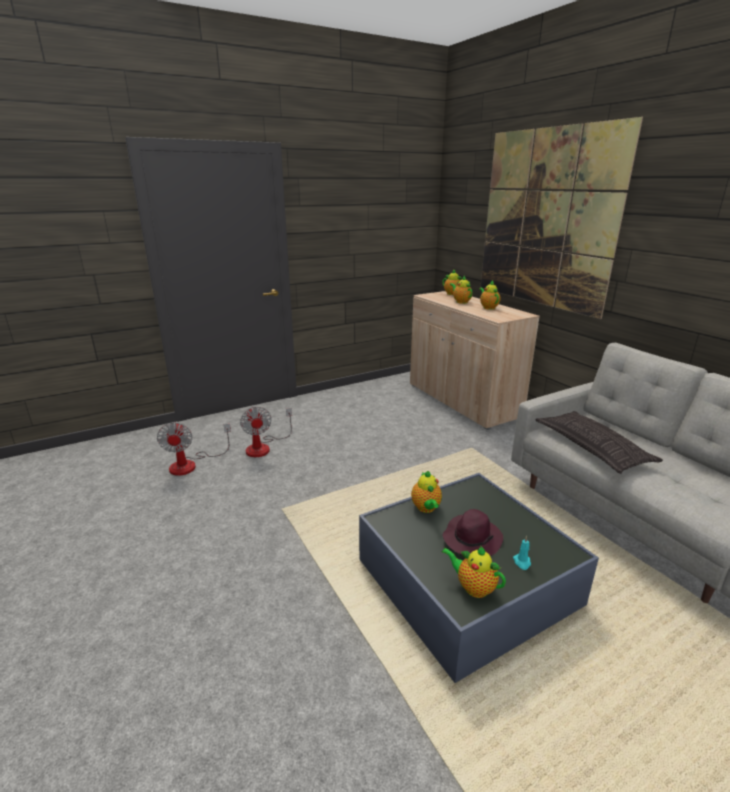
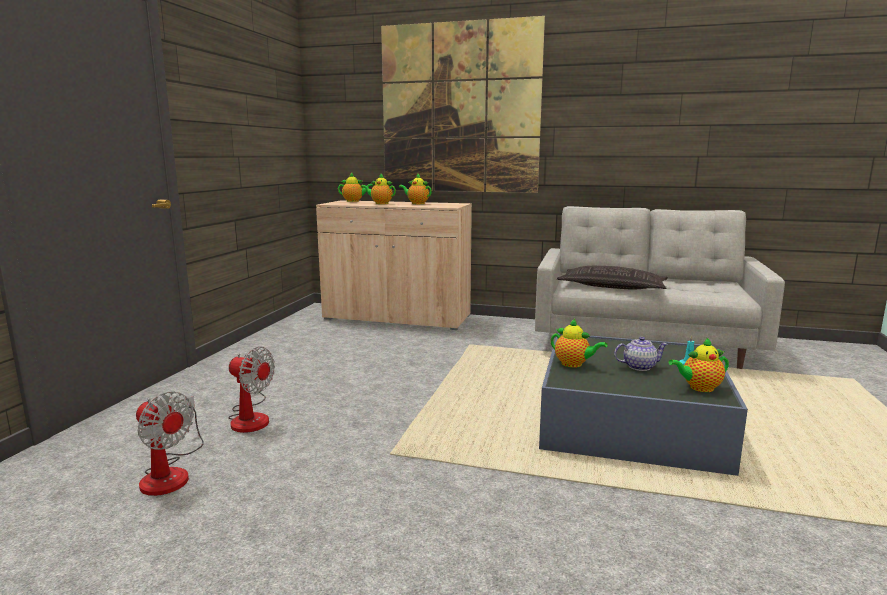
camera: 45 degrees left, 10 degrees down
purple hat [442,509,503,556] -> teapot [614,337,668,371]

